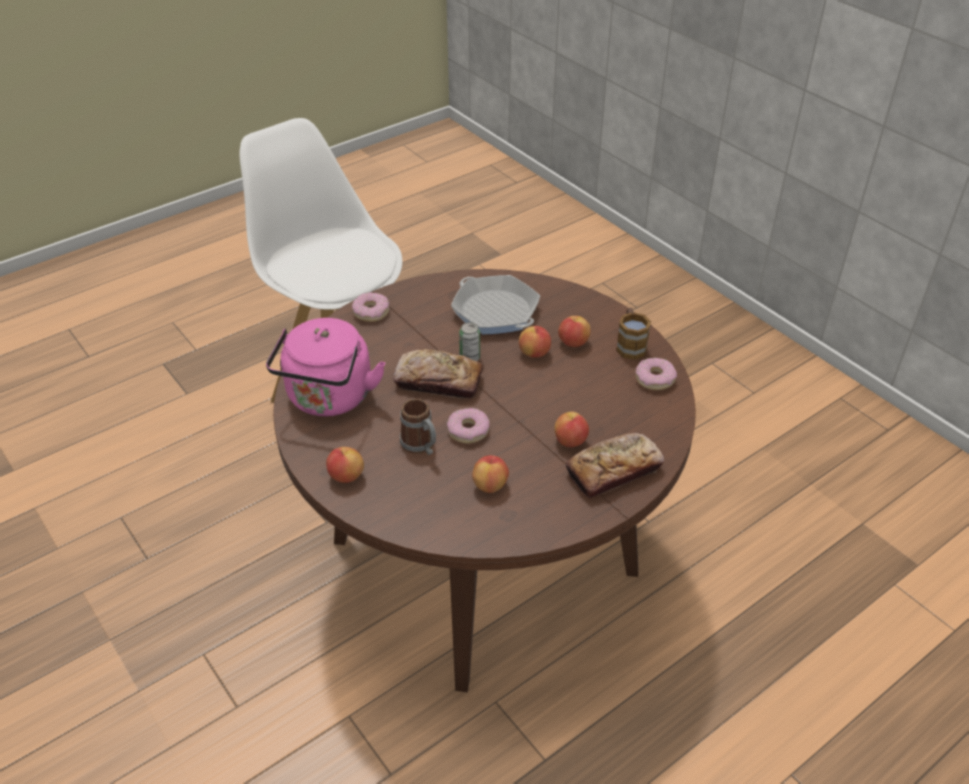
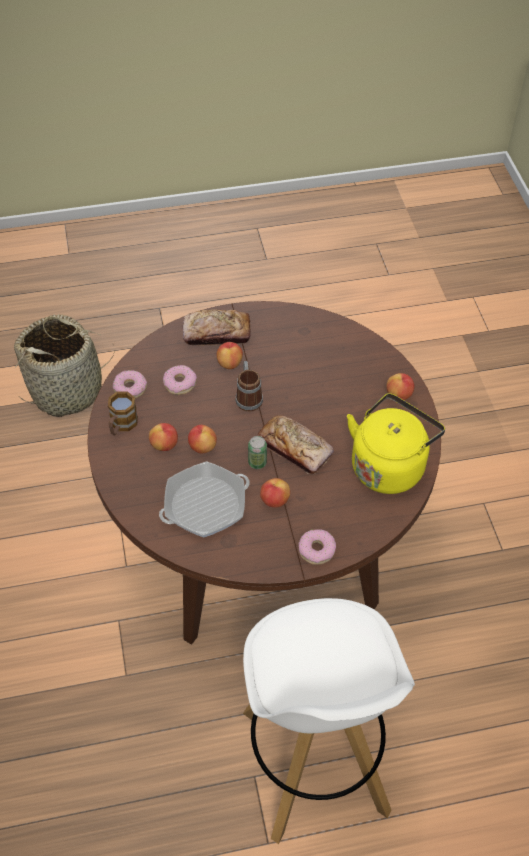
camera: 155 degrees left, 10 degrees up
pink kettle [266,318,385,416] -> yellow kettle [347,393,445,494]
mug [400,399,436,455] -> mug moved to [235,361,263,412]
donut [447,408,490,444] -> donut moved to [163,365,197,395]
frying pan [451,275,540,334] -> frying pan turned 75 degrees clockwise [159,461,250,537]
apple [472,455,509,493] -> apple moved to [260,478,290,508]
none -> basket [14,314,115,417]

